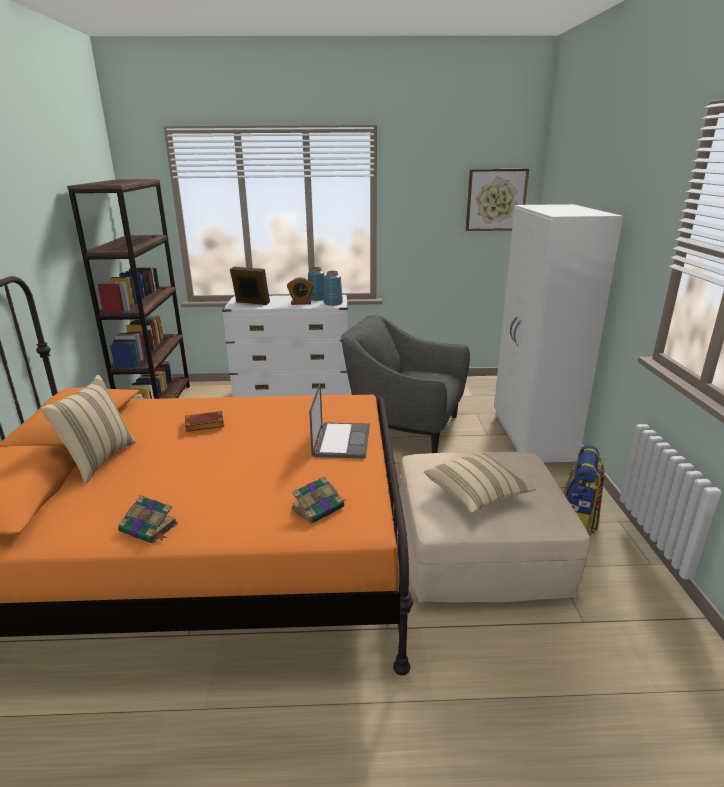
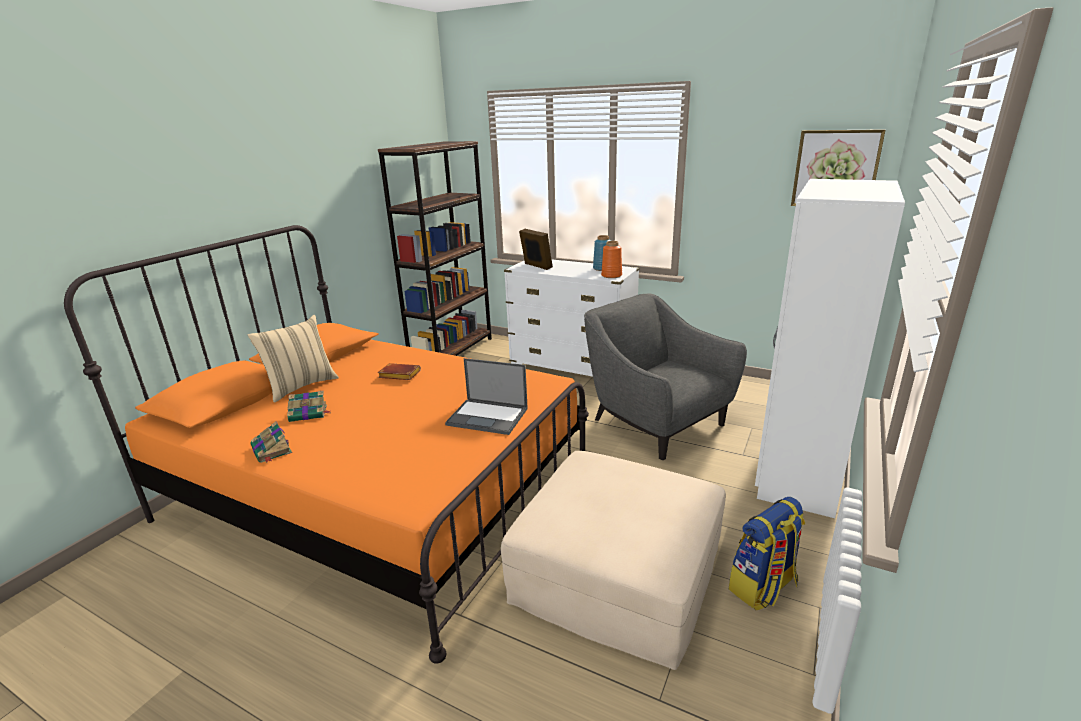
camera: 30 degrees right, 0 degrees up
alarm clock [287,277,313,305] -> none
book [291,476,345,524] -> book moved to [287,391,330,422]
laptop [309,383,370,459] -> laptop turned 75 degrees clockwise [445,358,528,435]
blue vase [323,271,343,306] -> orange vase [601,241,622,278]
beige pillow [424,452,536,513] -> none

